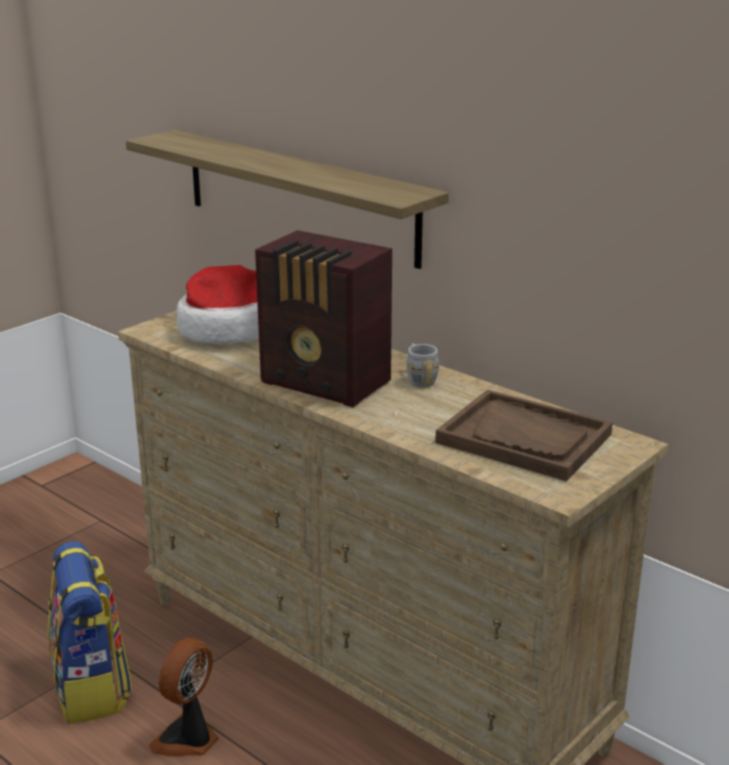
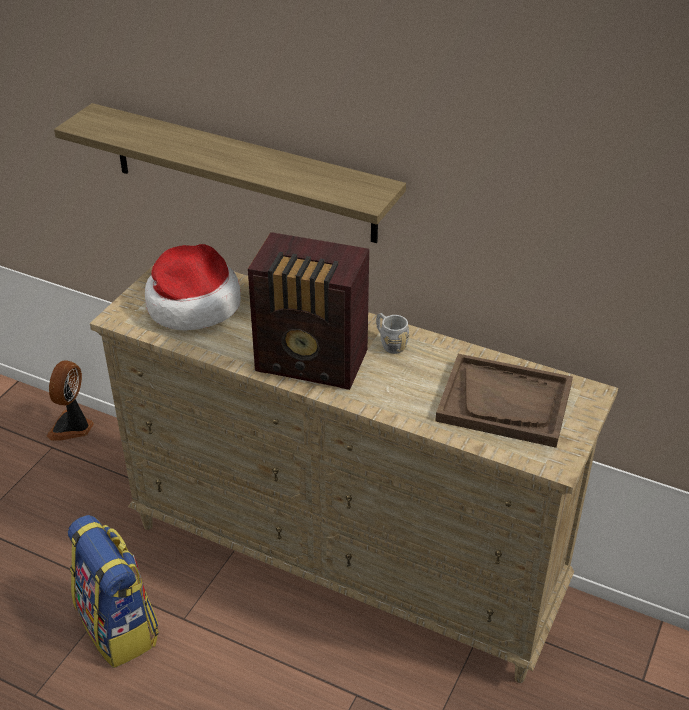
camera: 15 degrees left, 15 degrees up
fan [149,638,219,756] -> fan moved to [47,360,94,441]

